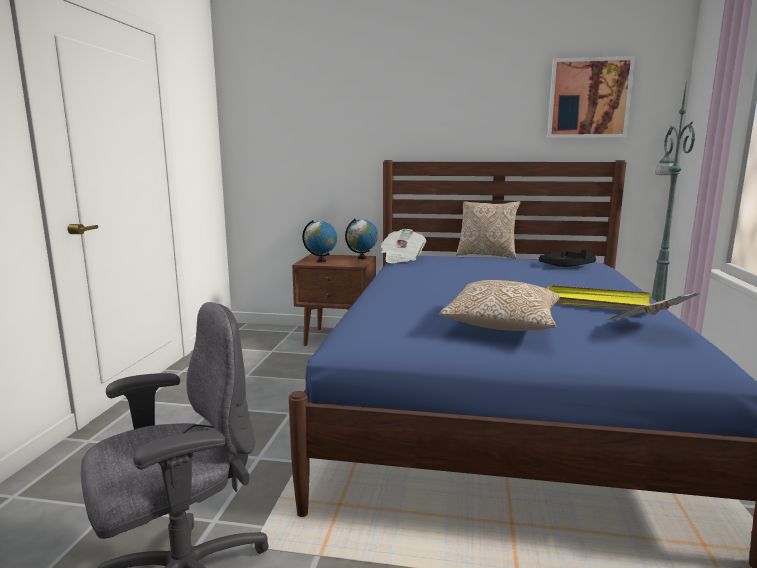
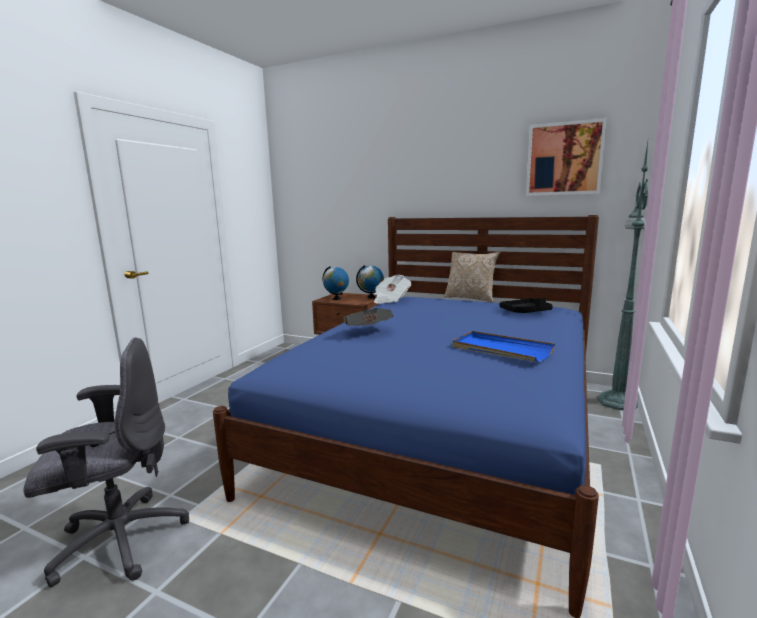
camera: 15 degrees right, 0 degrees up
pillow [439,280,560,331] -> none
yellow tray [546,285,651,310] -> blue tray [452,331,555,362]
newspaper [605,292,699,321] -> newspaper moved to [343,308,394,326]

